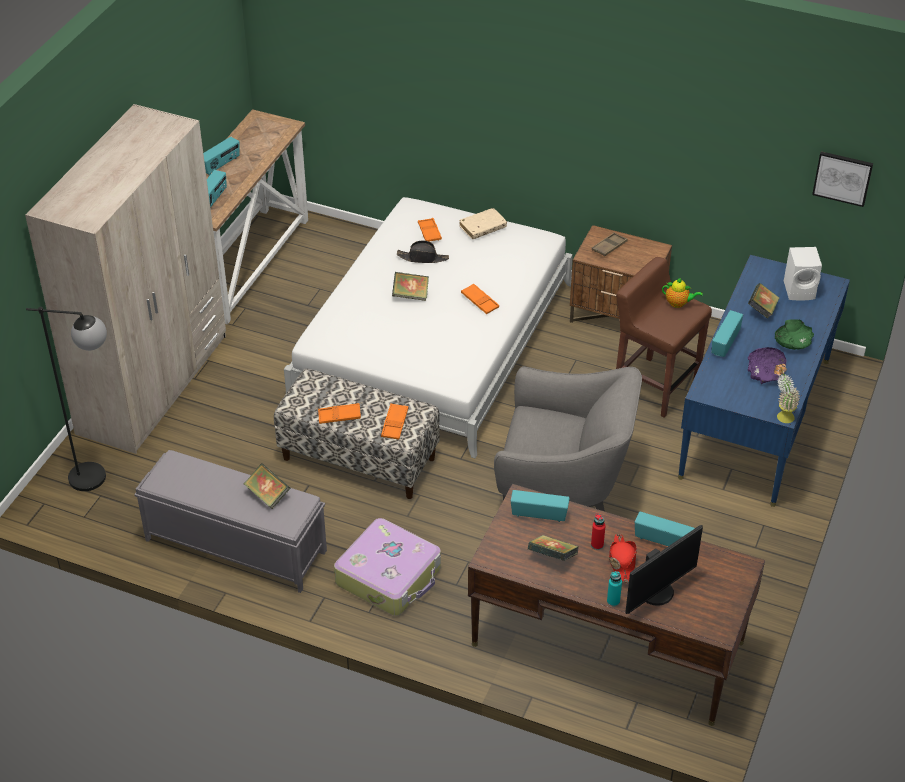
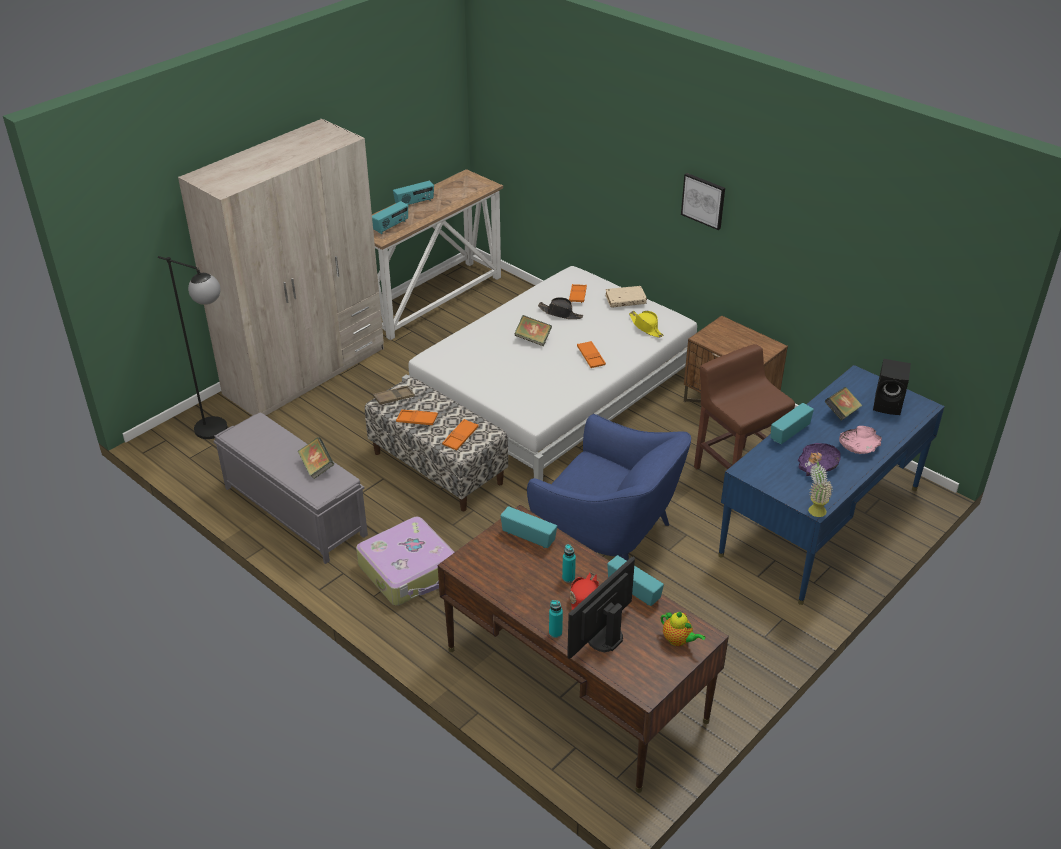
camera: 20 degrees right, 5 degrees down
grey armchair [494,367,642,511] -> blue armchair [527,414,691,561]
book [528,535,579,561] -> none
red bottle [591,514,606,550] -> turquoise bottle [562,544,576,583]
brown tray [592,232,628,256] -> brown tray moved to [373,386,415,405]
monitor [625,525,703,614] -> monitor turned 150 degrees clockwise [567,556,635,659]
teapot [662,278,703,308] -> teapot moved to [661,612,705,646]
green bowl [775,319,814,350] -> pink bowl [839,426,882,454]
white speaker [784,247,822,300] -> black speaker [873,359,911,415]
picture [812,151,873,207] -> picture moved to [681,173,725,230]
none -> yellow hat [629,311,663,337]

